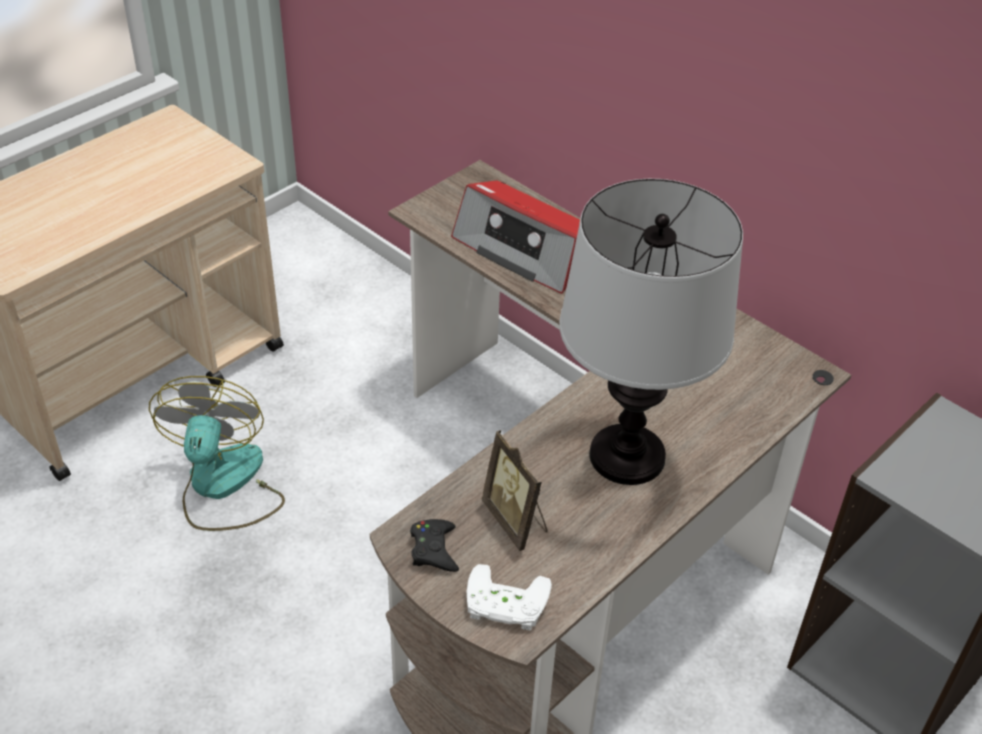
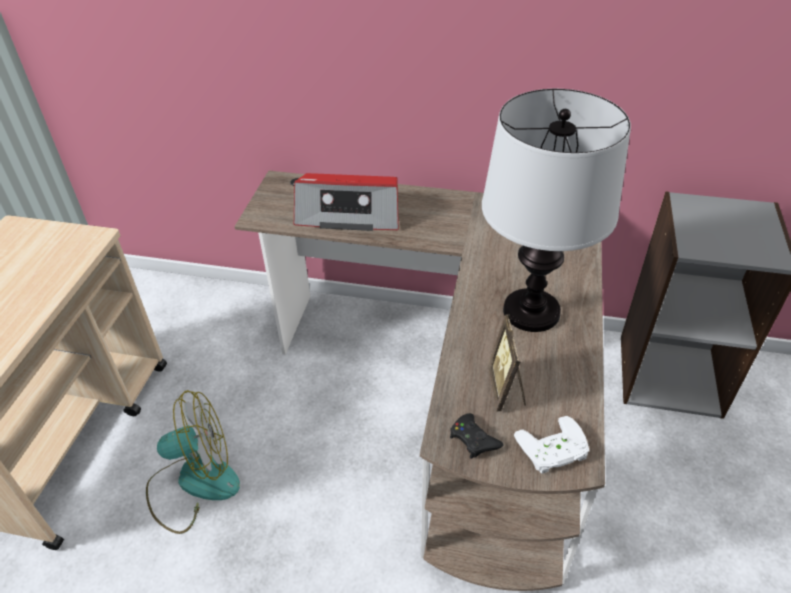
camera: 30 degrees left, 0 degrees up
fan [149,376,285,531] -> fan turned 105 degrees clockwise [146,390,240,534]
picture frame [482,430,548,551] -> picture frame turned 60 degrees clockwise [488,315,526,411]

